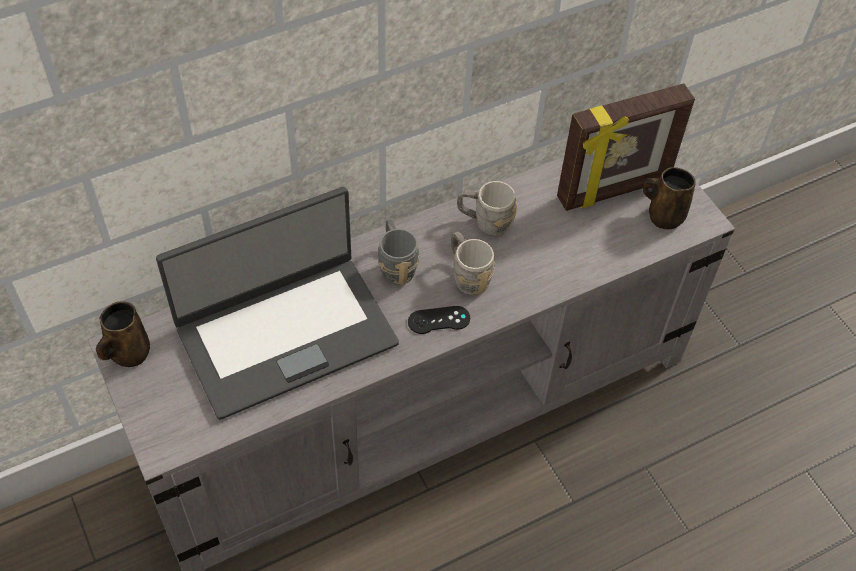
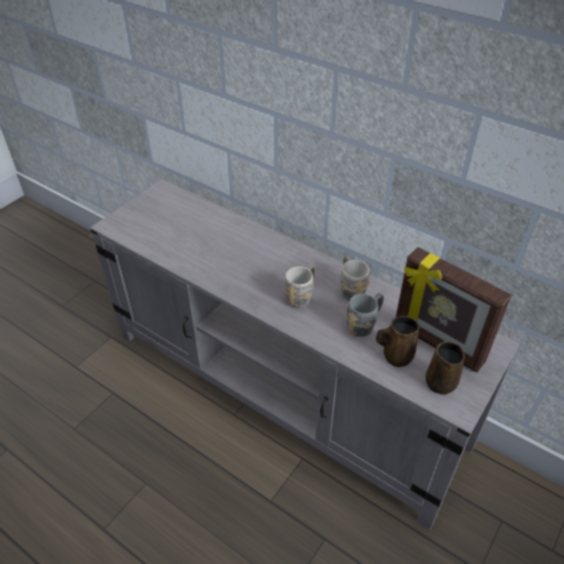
camera: 65 degrees right, 10 degrees down
brown mug [96,301,150,367] -> brown mug moved to [376,316,420,367]
laptop [156,187,399,420] -> none
grey mug [378,219,420,285] -> grey mug moved to [346,293,384,337]
black game controller [408,306,470,334] -> none

